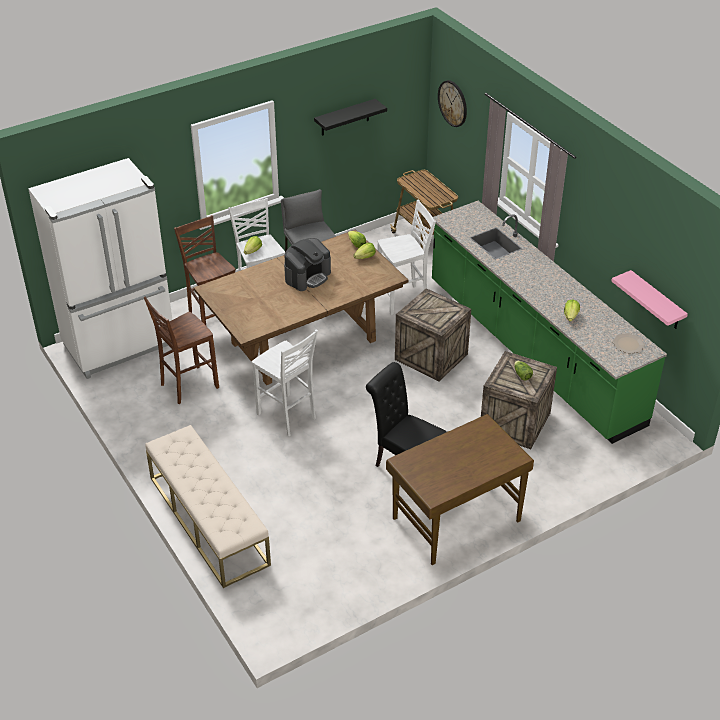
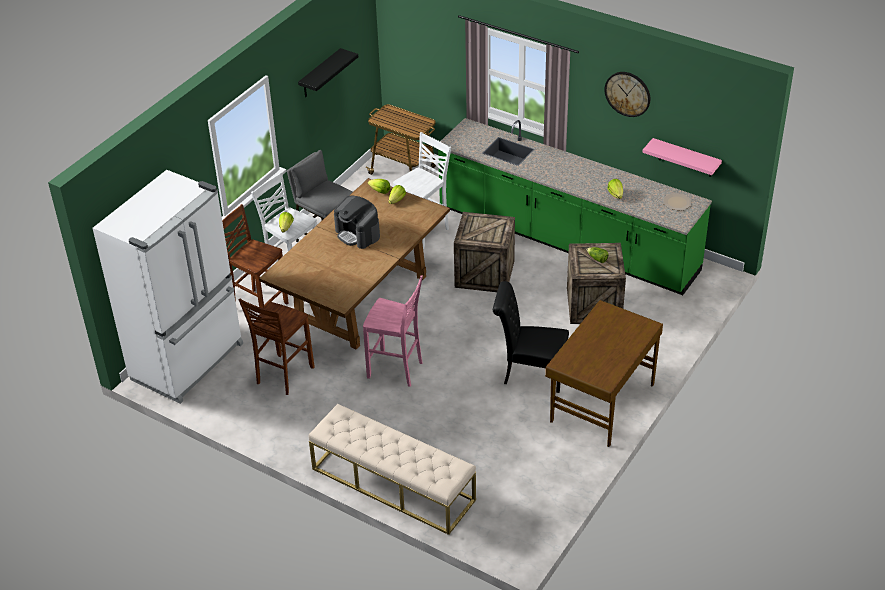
camera: 25 degrees left, 0 degrees up
white stool [252,330,318,436] -> pink stool [363,275,423,387]
coffee machine [284,238,331,291] -> coffee machine turned 120 degrees clockwise [334,196,380,249]
wall clock [438,80,467,127] -> wall clock moved to [604,72,650,117]

